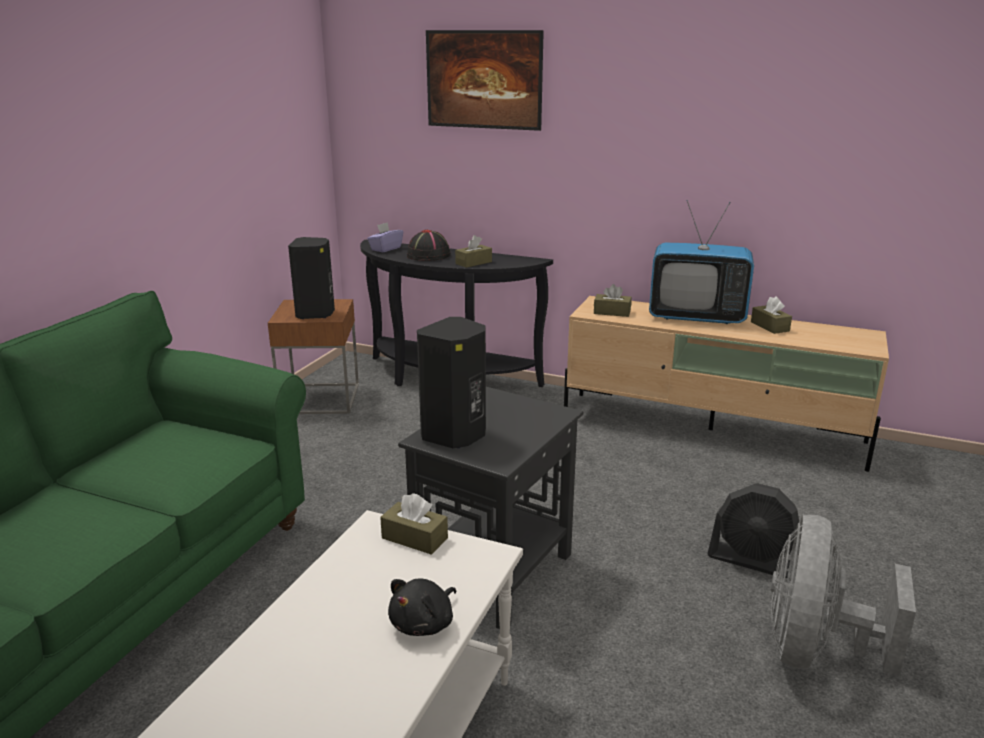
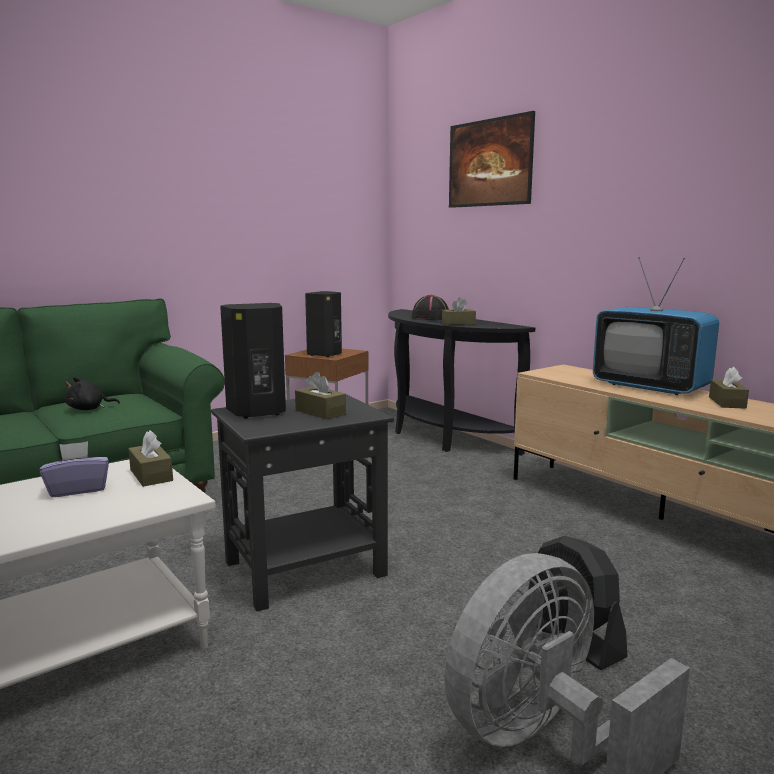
camera: 30 degrees right, 10 degrees down
purple tissue box [367,222,403,252] -> purple tissue box moved to [40,441,109,497]
black plush toy [388,579,456,636] -> black plush toy moved to [65,377,120,410]
brown tissue box [594,284,632,317] -> brown tissue box moved to [295,372,346,419]

